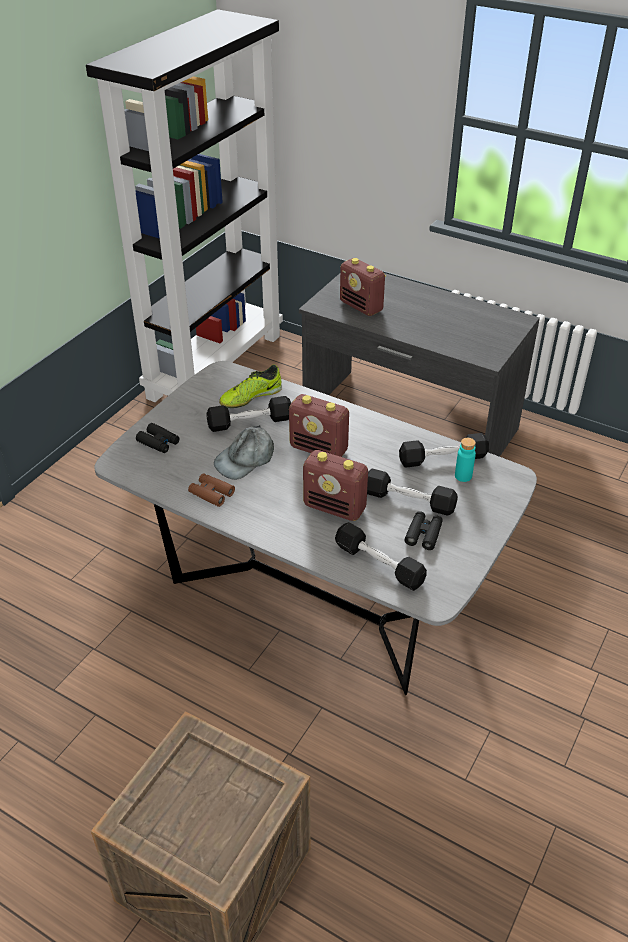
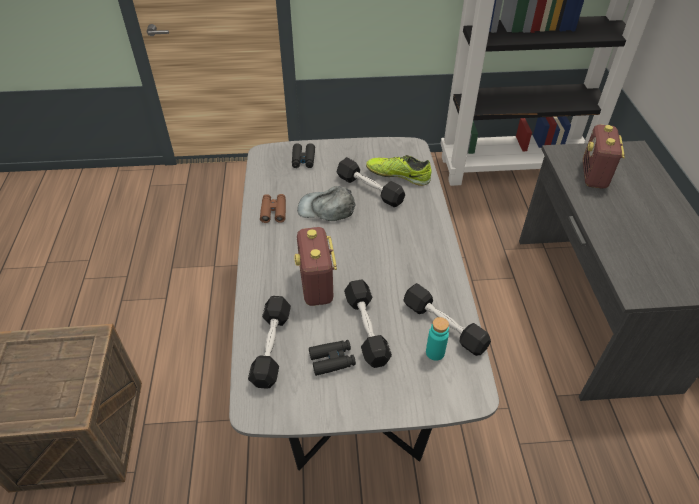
camera: 55 degrees right, 5 degrees up
radio [289,394,349,457] -> none

